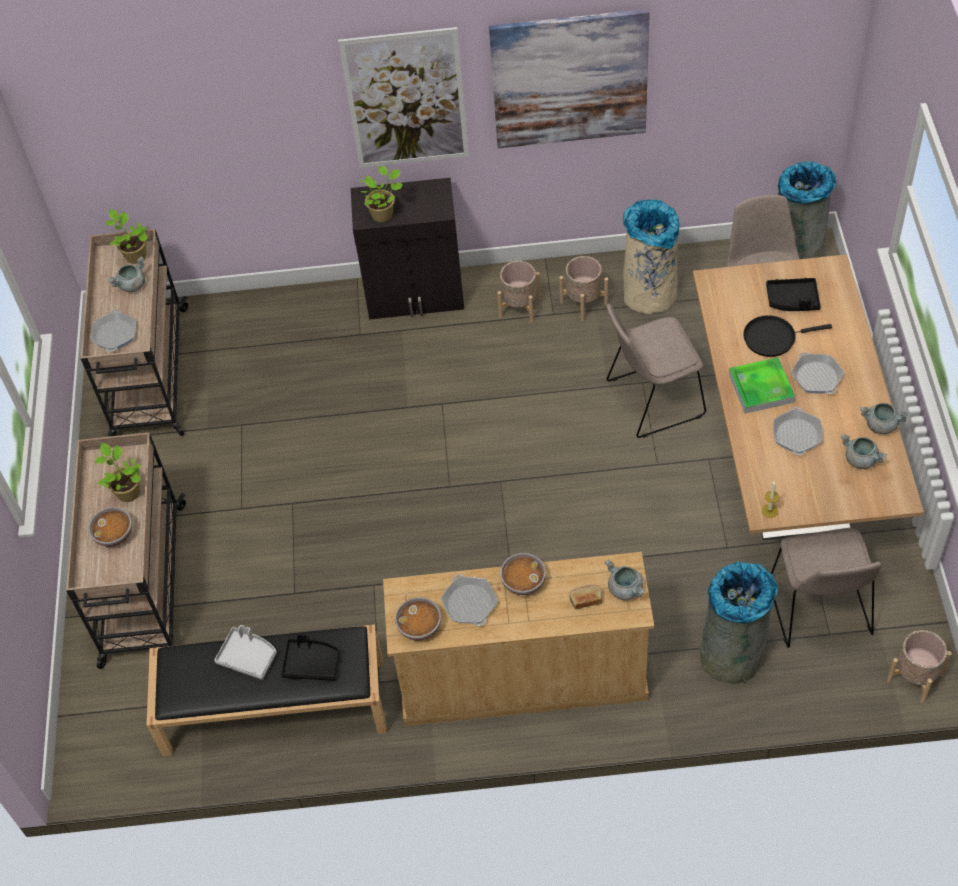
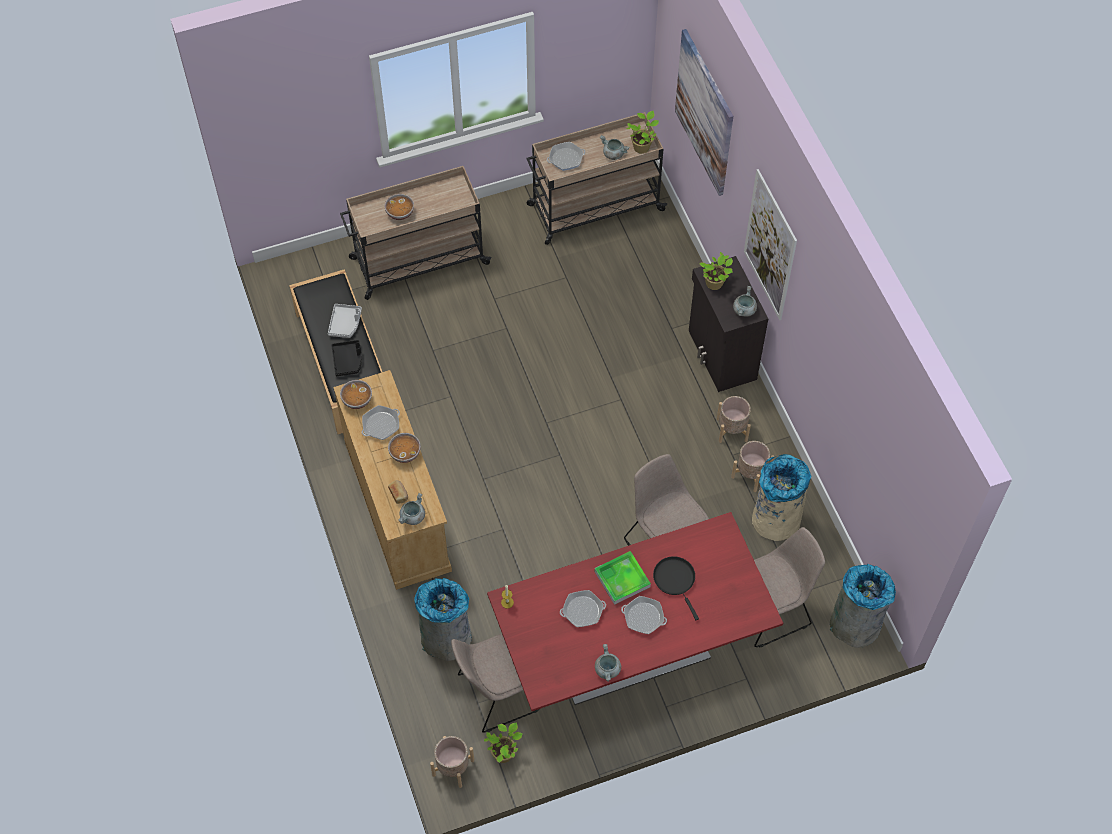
camera: 70 degrees right, 5 degrees up
potted plant [95,443,141,502] -> potted plant moved to [484,722,523,763]
picture [489,9,650,148] -> picture moved to [675,29,733,196]
beige dining table [693,254,924,540] -> red dining table [487,512,783,711]
black tray [766,278,821,311] -> none
frying pan [791,352,844,394] -> frying pan turned 60 degrees clockwise [621,596,667,634]
grey cooking pot [841,434,887,469] -> grey cooking pot moved to [733,286,757,317]

